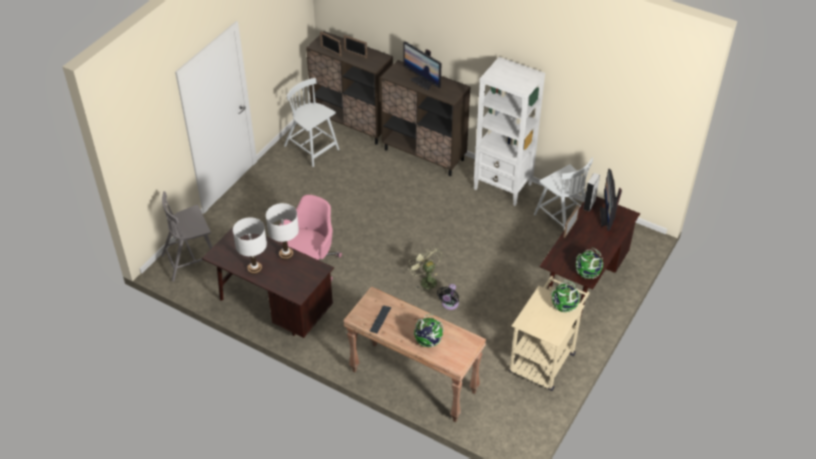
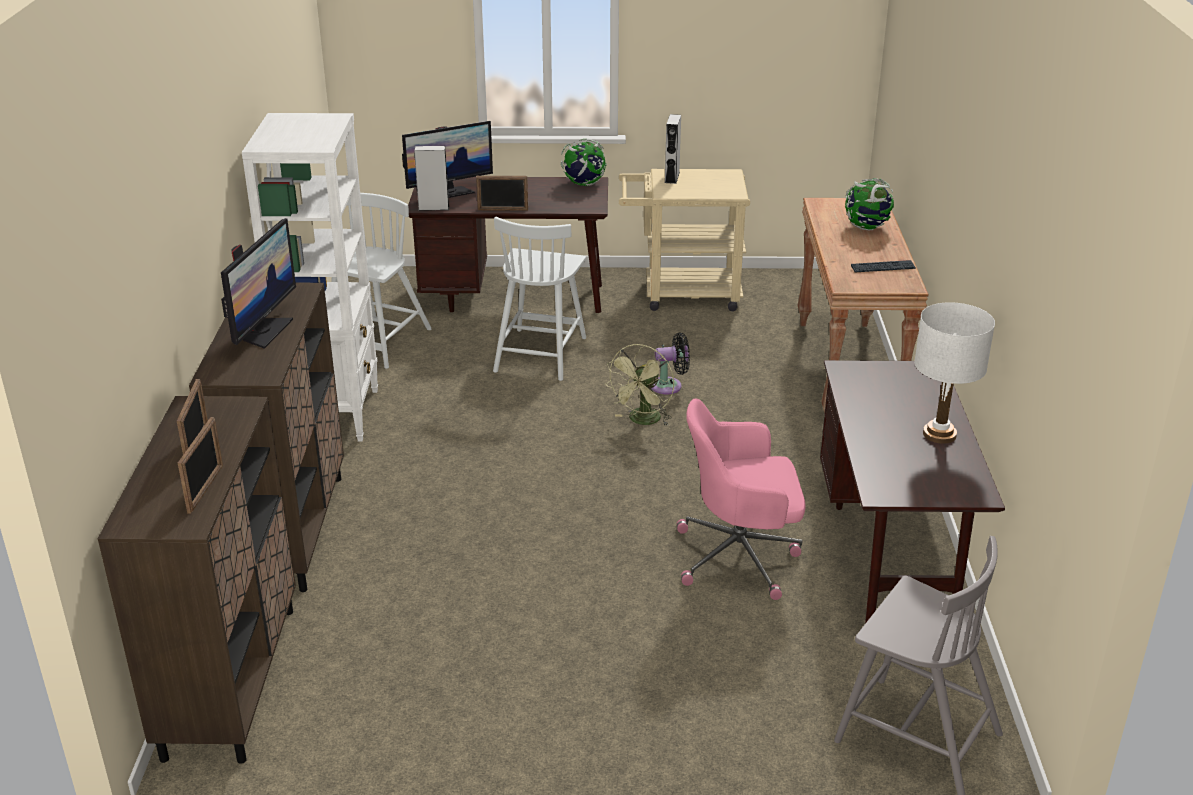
camera: 120 degrees left, 15 degrees down
white table lamp [266,203,299,260] -> none
white chair [284,78,339,167] -> white chair moved to [493,217,586,381]
globe [551,280,580,313] -> grey speaker [665,114,681,184]

